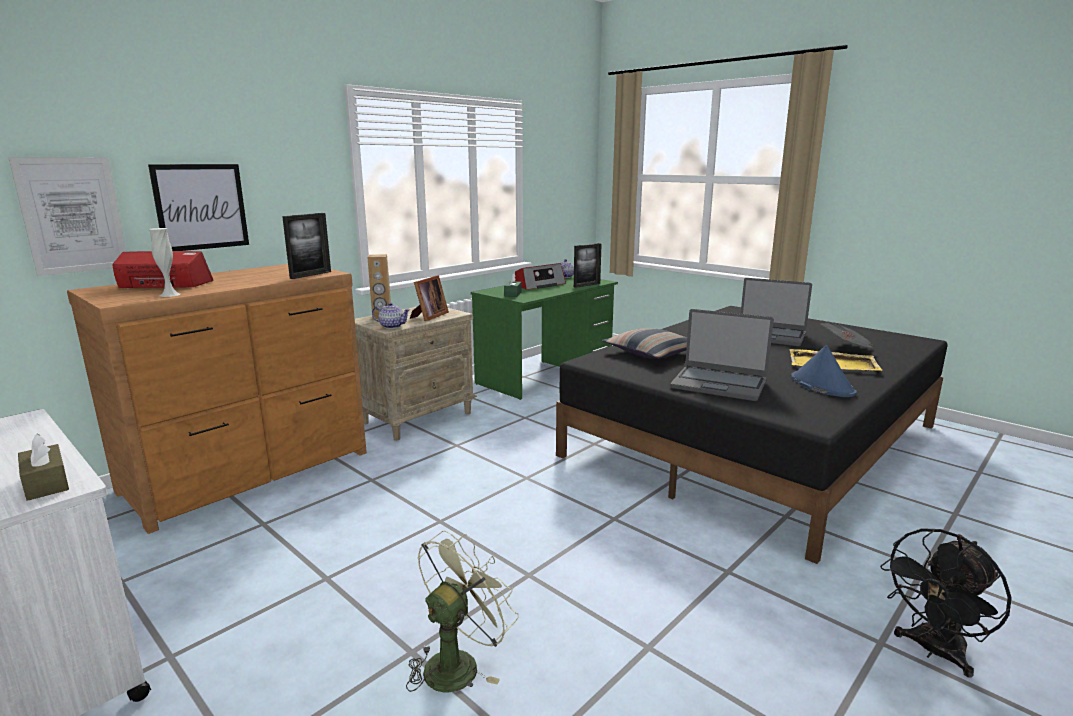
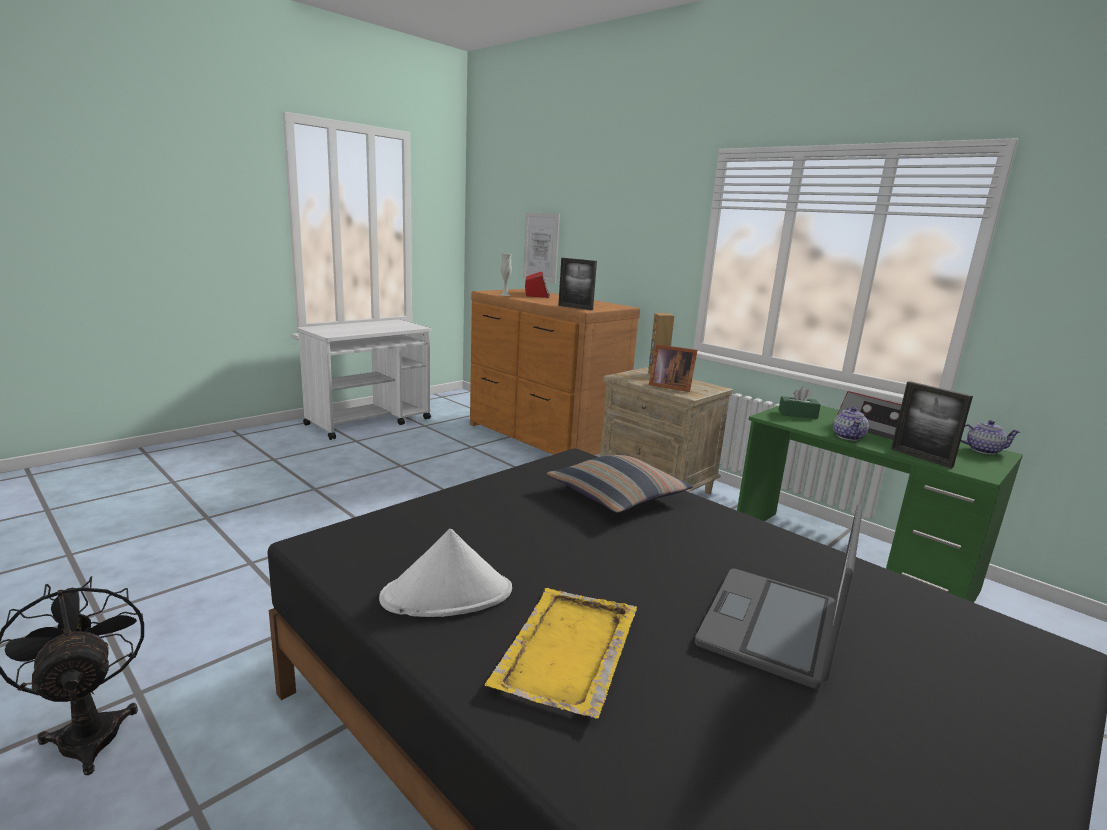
camera: 90 degrees right, 0 degrees up
brown tissue box [18,434,69,501] -> none
picture [148,164,249,251] -> none
teapot [372,302,410,329] -> teapot moved to [833,407,869,441]
green fan [406,531,519,692] -> none
laptop [670,309,774,401] -> none
blue hat [791,345,857,397] -> white hat [379,529,512,617]
newspaper [820,323,873,348] -> none

